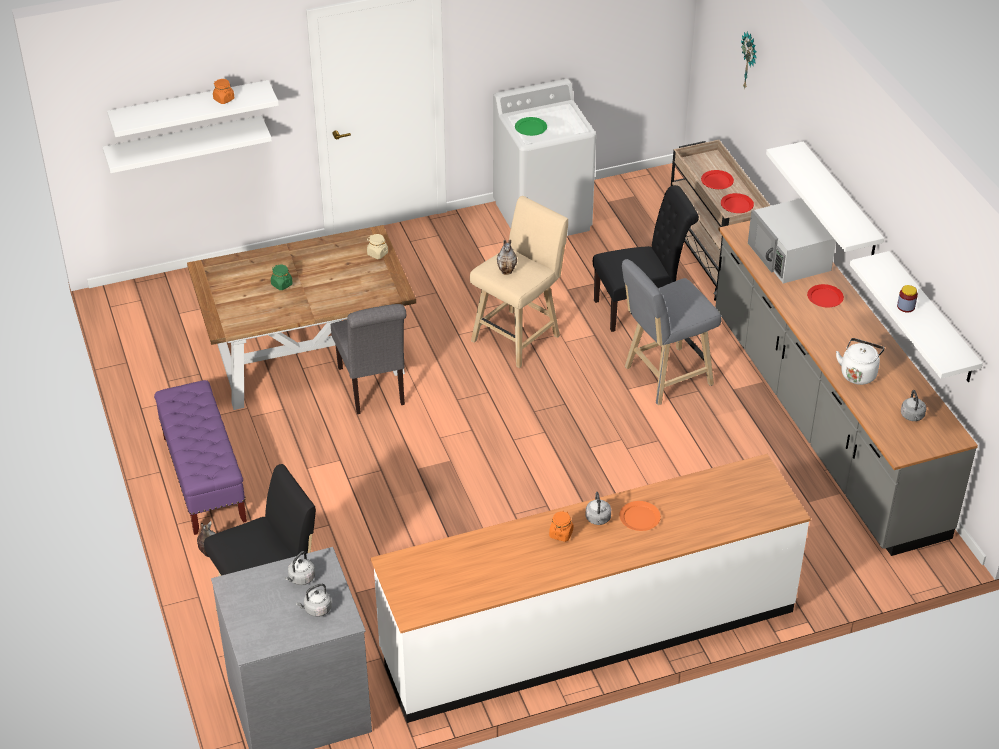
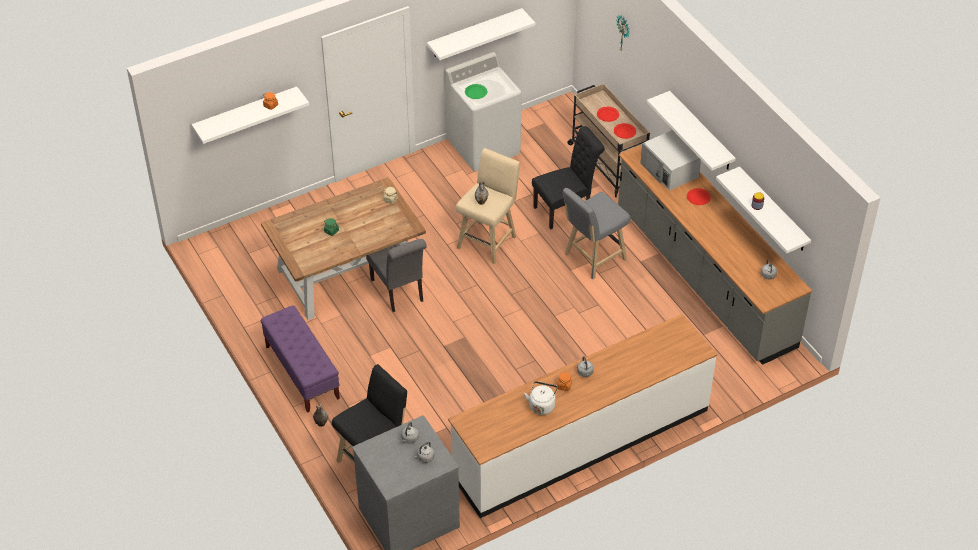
camera: 10 degrees left, 5 degrees up
white shelf [102,116,272,173] -> white shelf moved to [427,8,535,60]
orange plate [619,501,661,531] -> none
white kettle [836,338,884,385] -> white kettle moved to [524,381,558,415]

